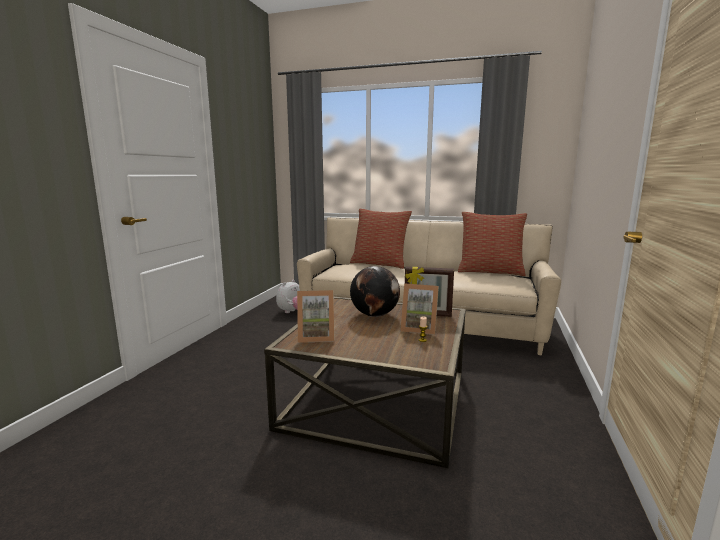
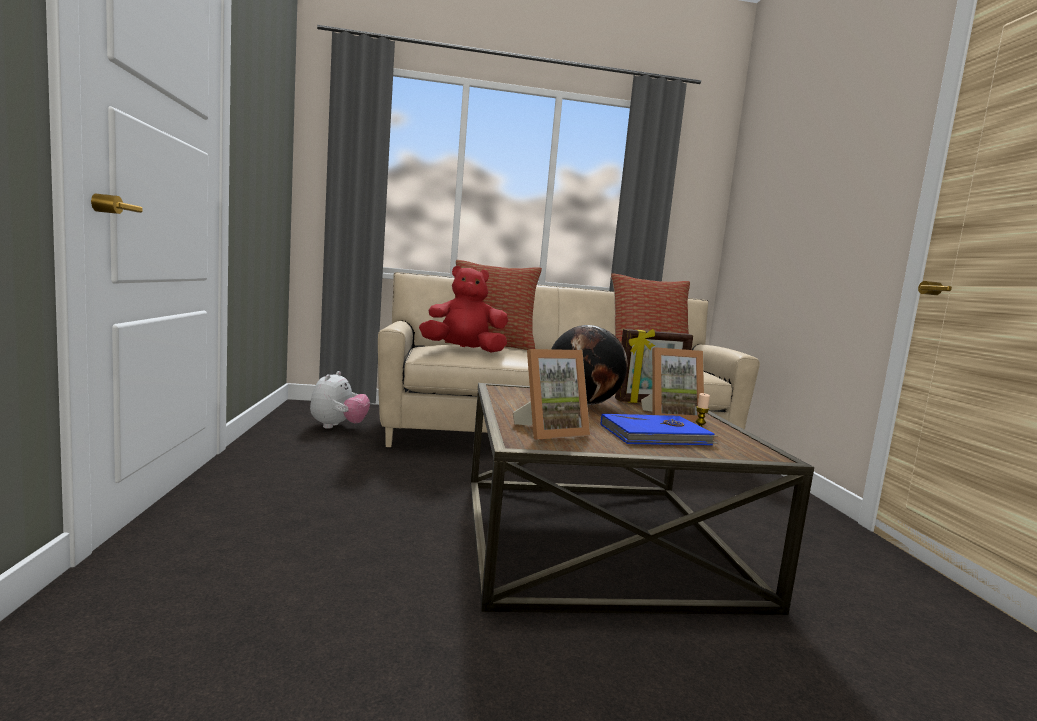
camera: 25 degrees left, 5 degrees down
none -> red plush toy [419,266,508,353]
none -> blue book [601,414,718,445]

